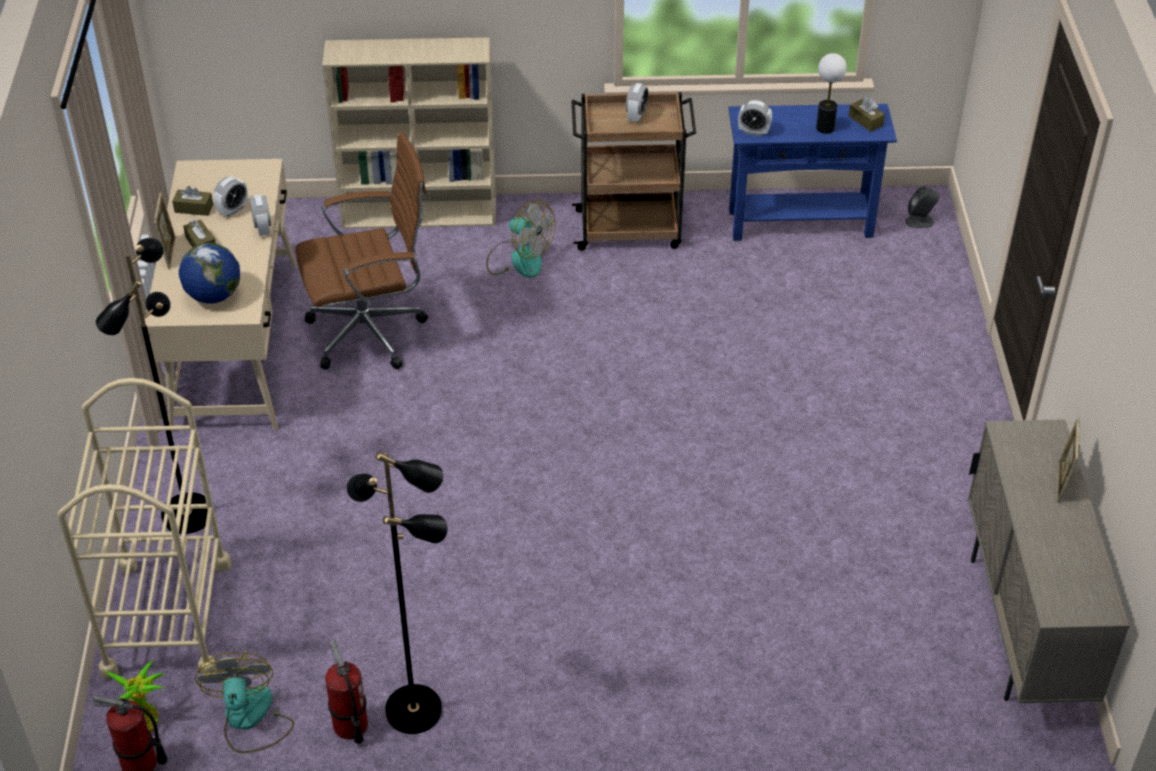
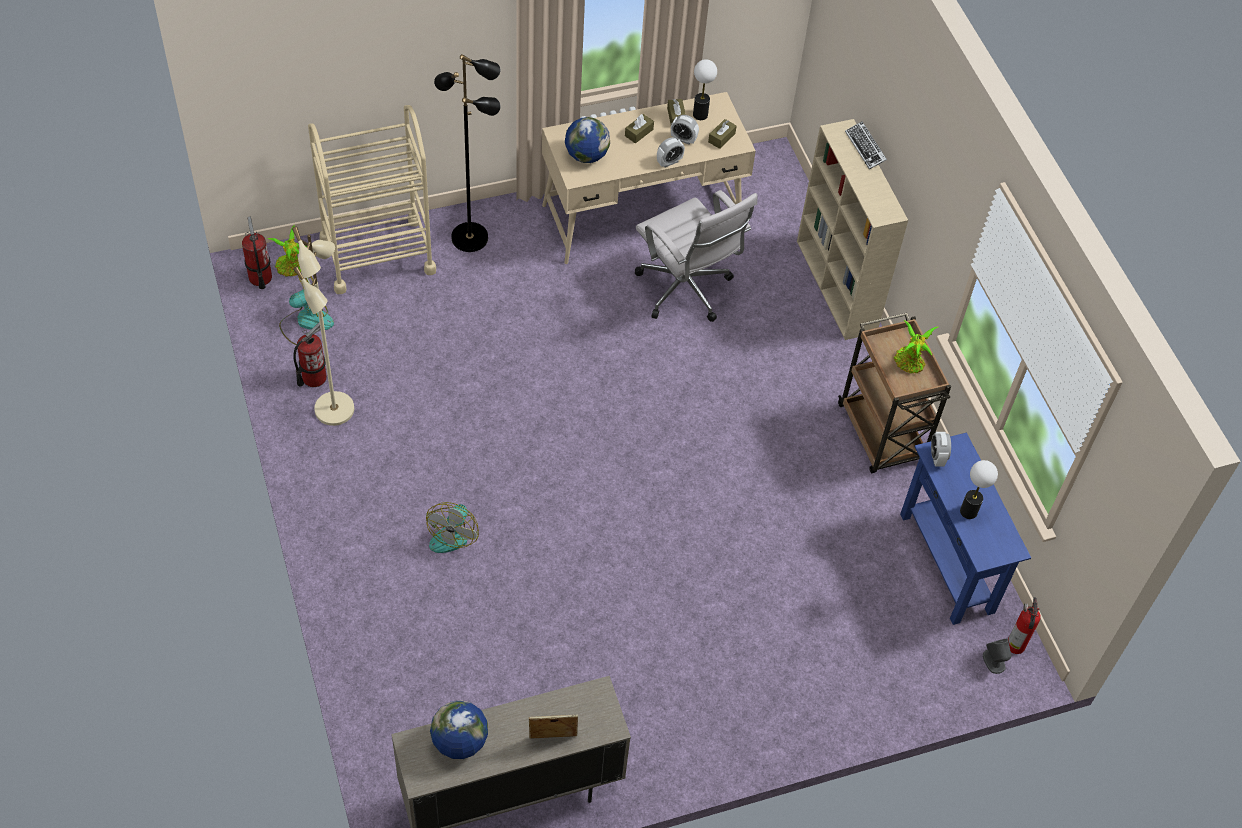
camera: 70 degrees right, 10 degrees up
picture frame [154,192,176,269] -> none
brown office chair [296,131,428,370] -> white office chair [635,190,758,322]
black floor lamp [347,452,448,734] -> beige floor lamp [292,227,354,426]
fan [486,200,555,278] -> fan moved to [426,502,479,553]
alarm clock [626,83,648,123] -> potted plant [894,320,938,373]
brown tissue box [849,97,885,132] -> brown tissue box moved to [708,119,737,149]
none -> globe [430,700,488,759]
none -> table lamp [693,59,717,120]
none -> keyboard [845,121,887,170]
none -> fire extinguisher [1008,597,1041,654]

